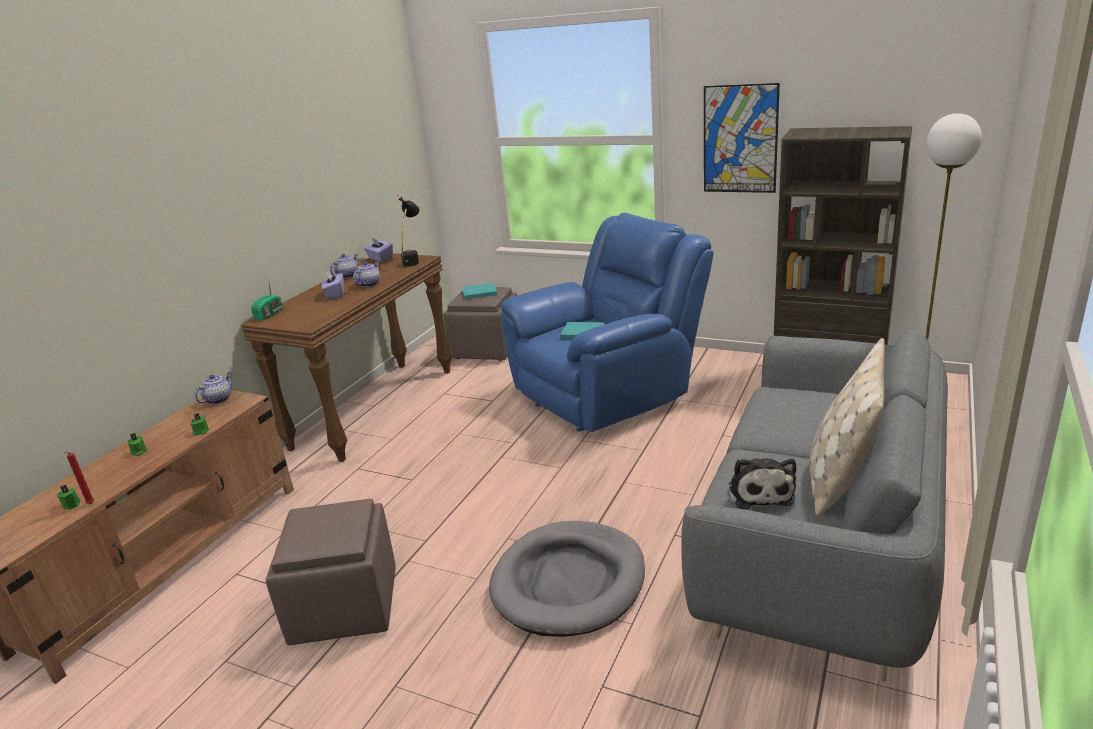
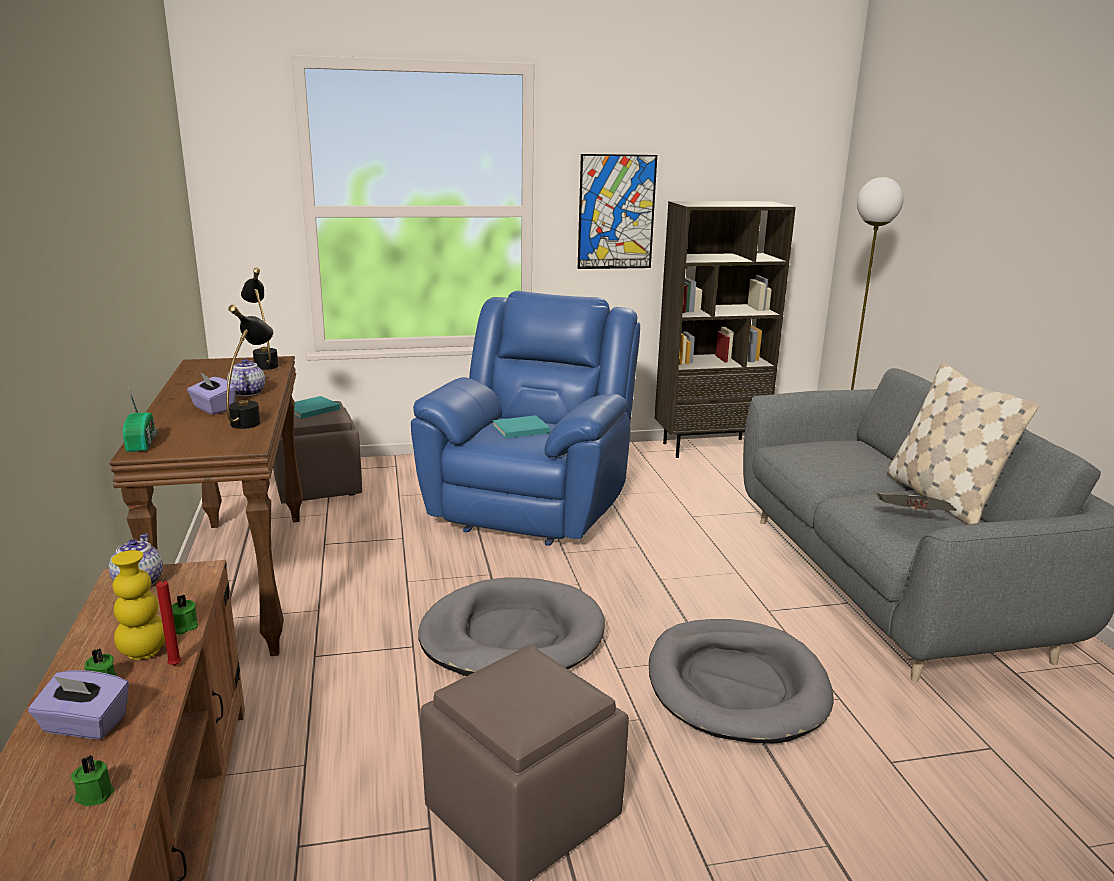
camera: 40 degrees left, 5 degrees down
red candle [64,452,94,504] -> red candle moved to [156,578,181,666]
teapot [330,254,358,278] -> none
purple tissue box [364,238,393,262] -> purple tissue box moved to [28,670,129,739]
plush toy [729,458,796,509] -> newspaper [875,493,956,511]
none -> yellow vase [111,550,165,660]
none -> black table lamp [226,305,273,429]
none -> grey dog bed [418,577,605,676]

